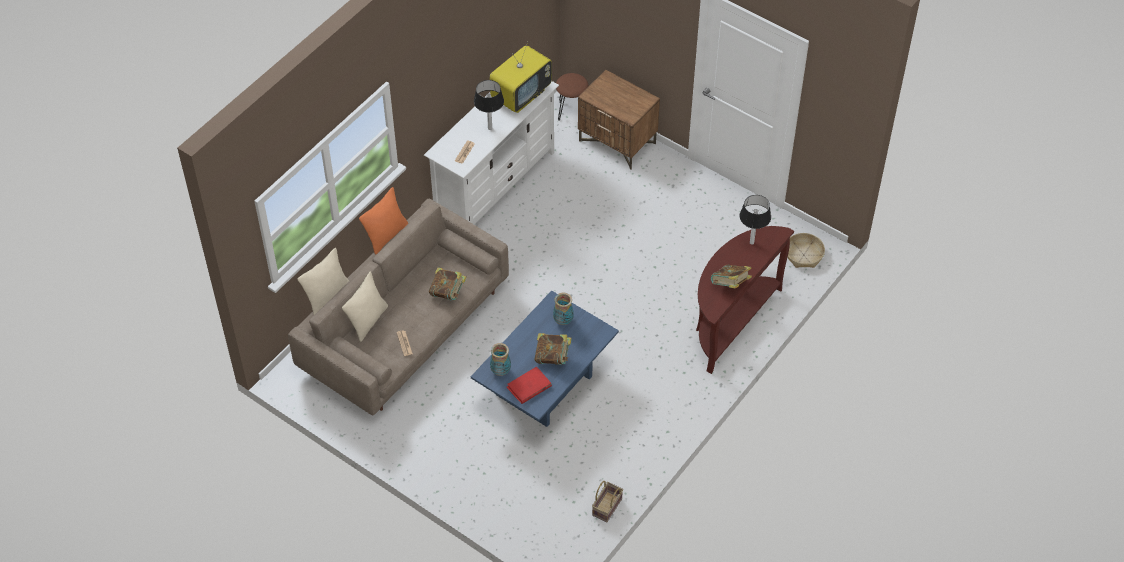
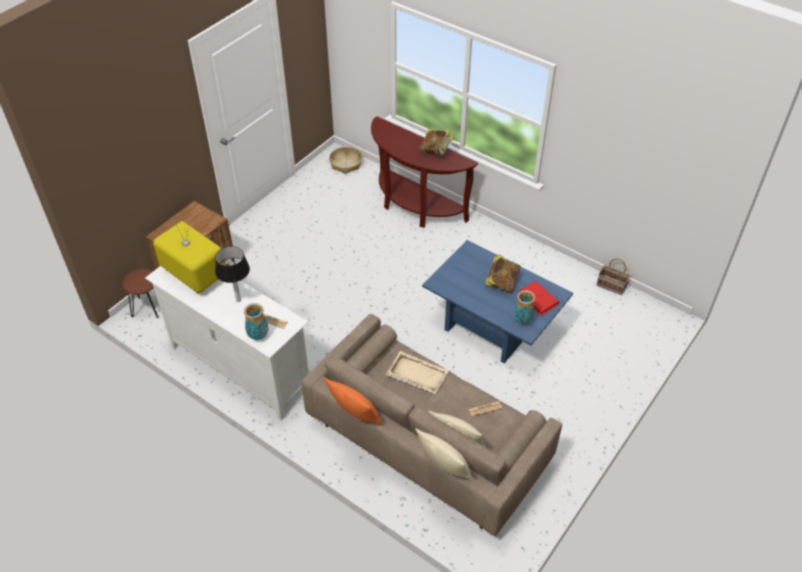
camera: 90 degrees left, 5 degrees down
book [429,267,467,300] -> beige tray [386,351,450,394]
vase [553,293,574,325] -> vase moved to [244,303,268,340]
table lamp [740,195,771,244] -> none

